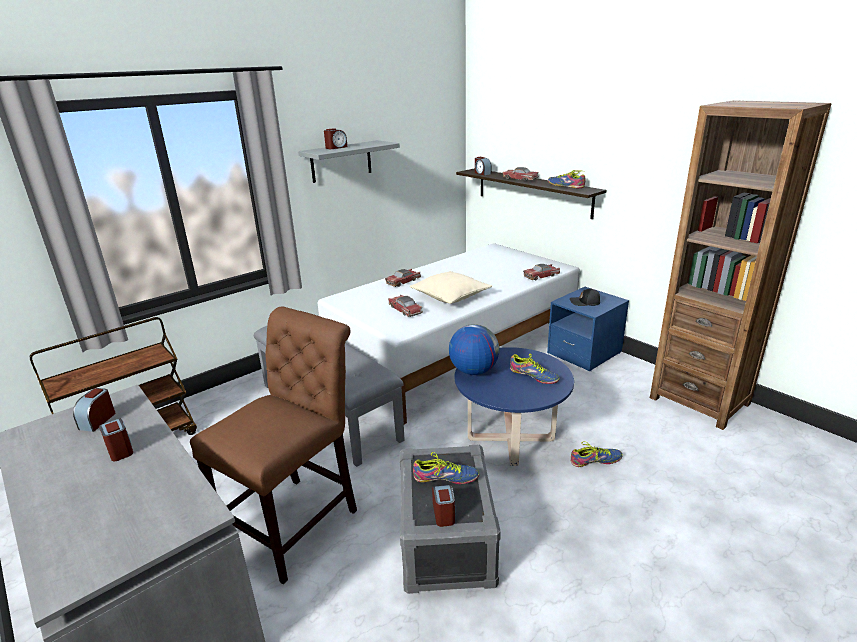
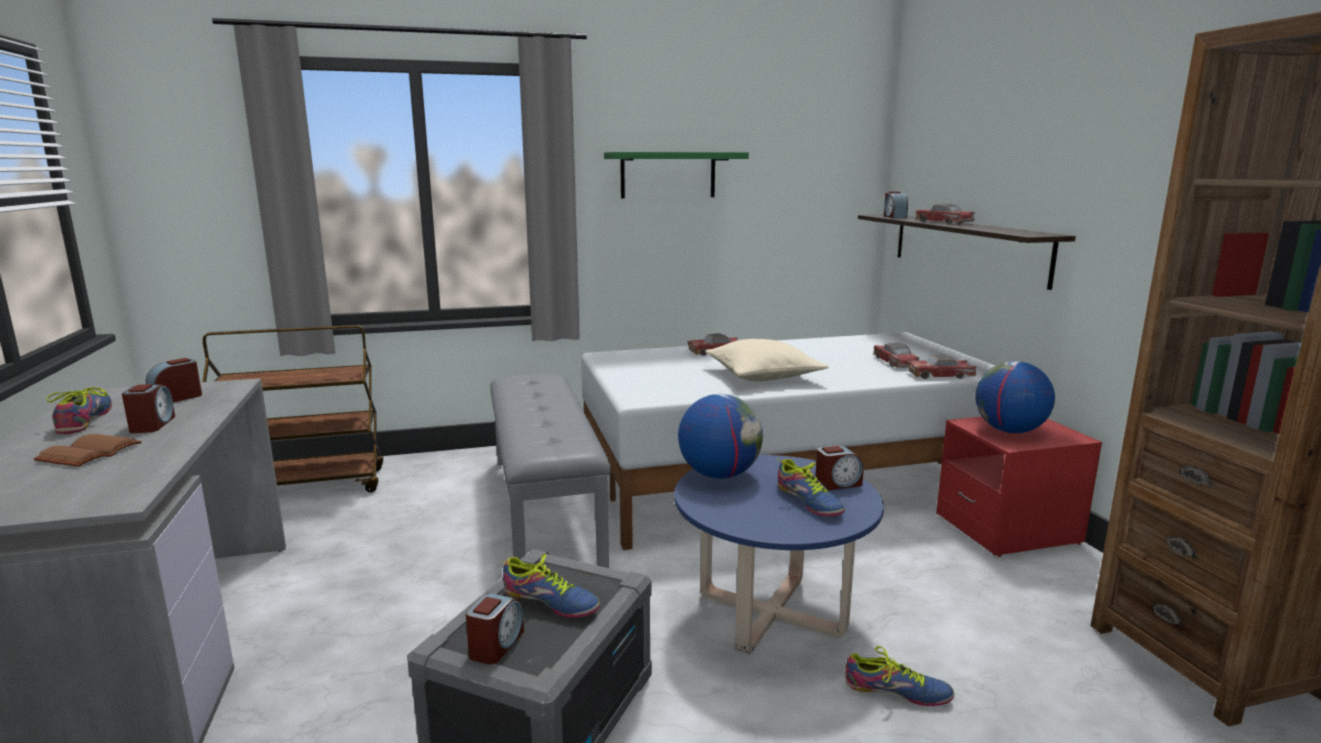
camera: 25 degrees right, 10 degrees down
brown chair [190,306,357,584] -> none
grey shelf [298,140,400,183] -> green shelf [604,152,749,198]
alarm clock [324,128,347,149] -> alarm clock moved to [815,446,864,490]
toy car [388,295,423,317] -> toy car moved to [874,343,920,368]
blue nightstand [547,287,629,371] -> red nightstand [936,417,1102,557]
shoe [548,170,585,189] -> shoe moved to [47,387,112,434]
black cap [570,288,600,306] -> globe [975,361,1055,433]
none -> brown book [34,434,142,467]

